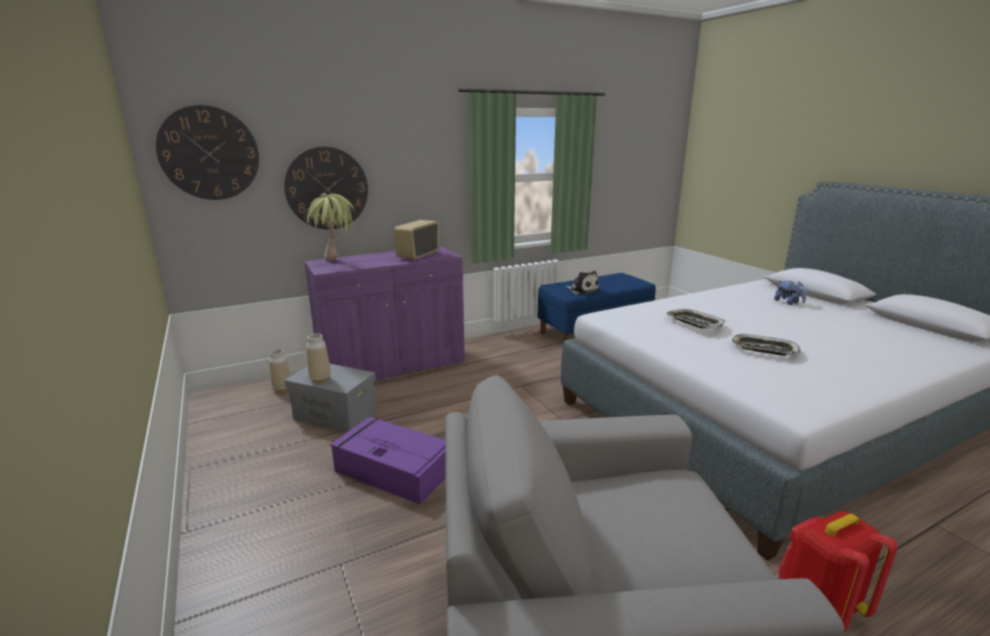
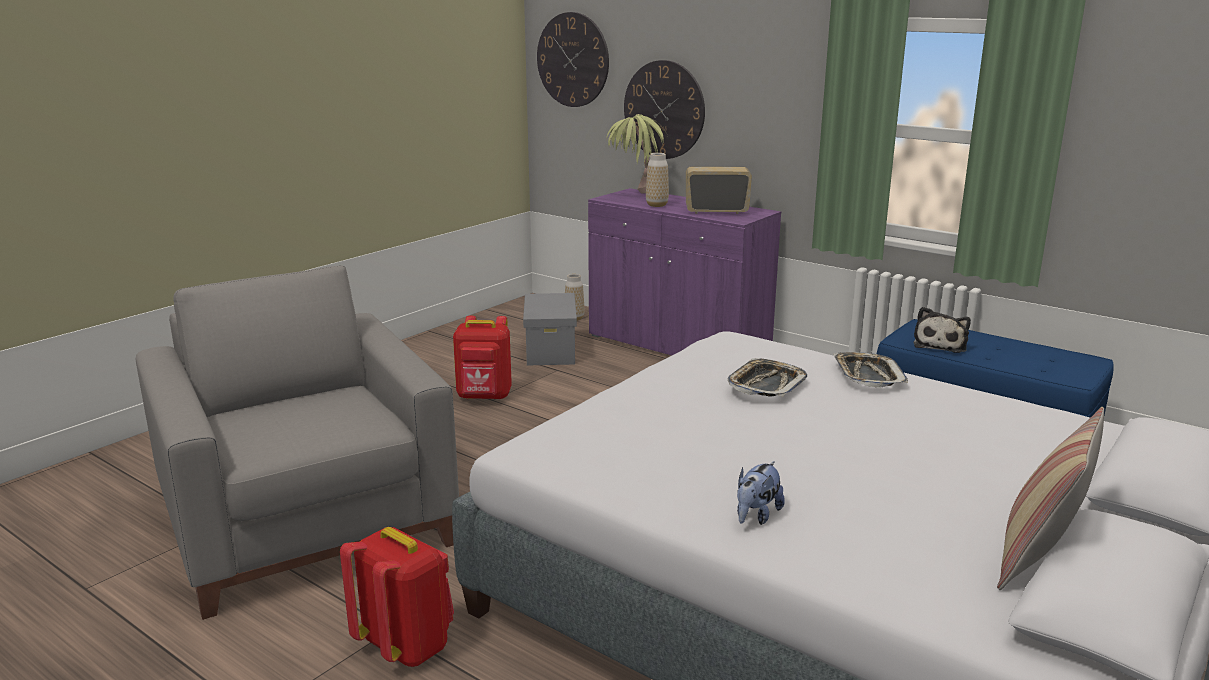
camera: 65 degrees right, 0 degrees up
vase [306,334,331,383] -> vase moved to [646,153,669,207]
purple storage box [330,417,446,504] -> red backpack [453,315,512,400]
tray [731,334,801,356] -> tray moved to [833,352,908,388]
plush toy [774,281,807,305] -> plush toy moved to [737,461,785,525]
none -> pillow [997,407,1104,590]

